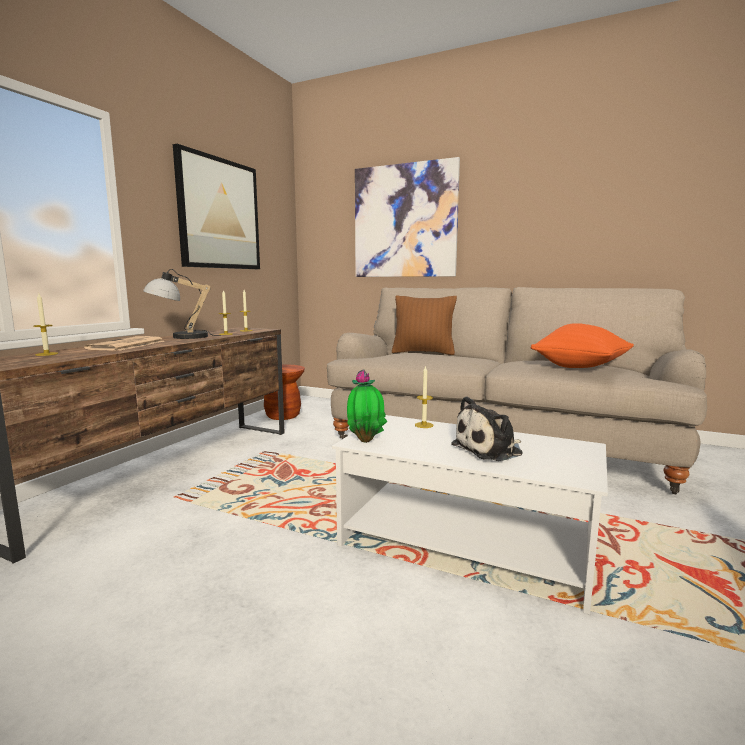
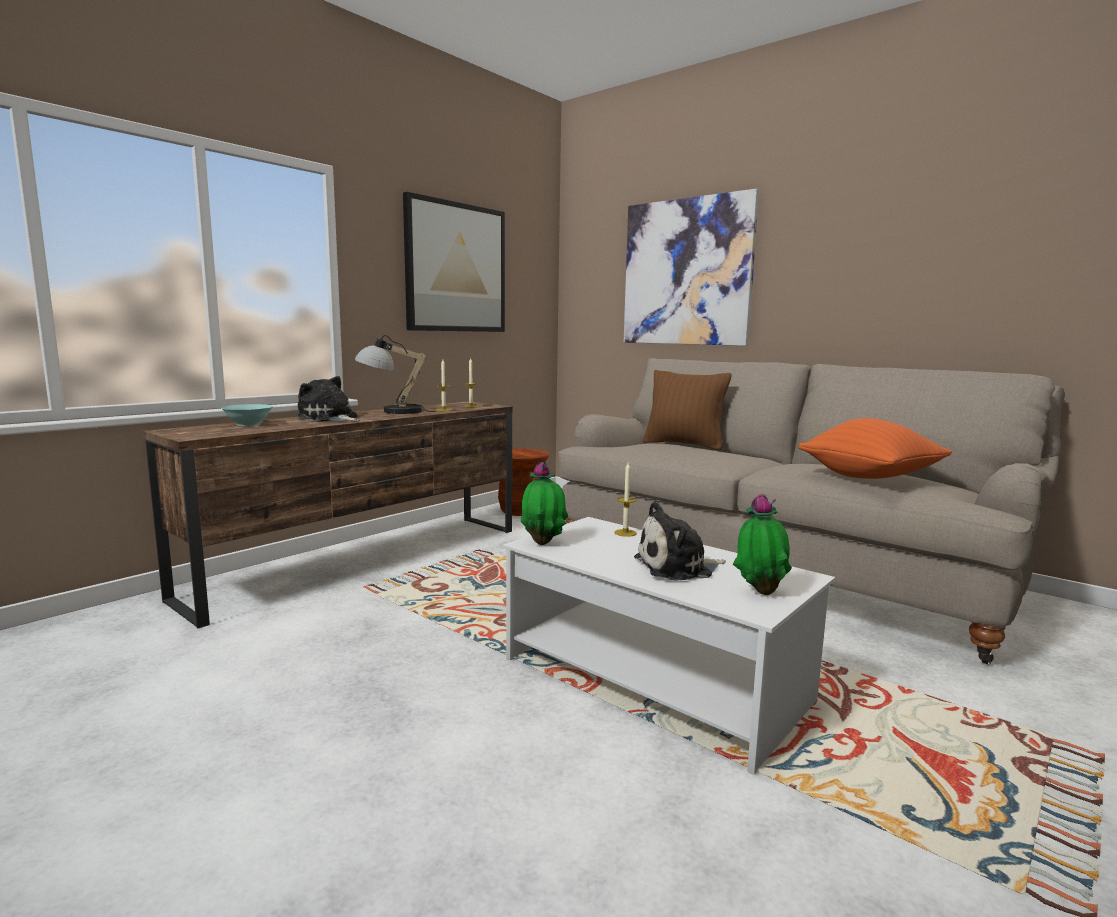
camera: 15 degrees right, 0 degrees up
candle [34,293,58,356] -> turquoise bowl [221,404,273,426]
newspaper [84,336,164,351] -> plush toy [297,376,360,421]
none -> potted plant [733,494,792,595]

